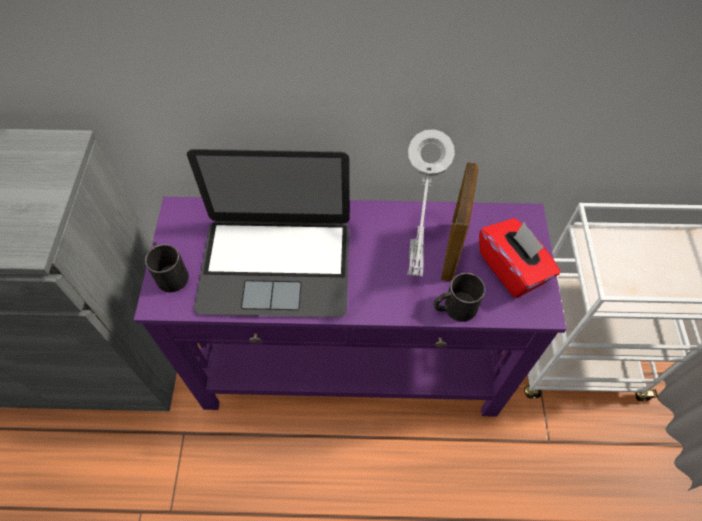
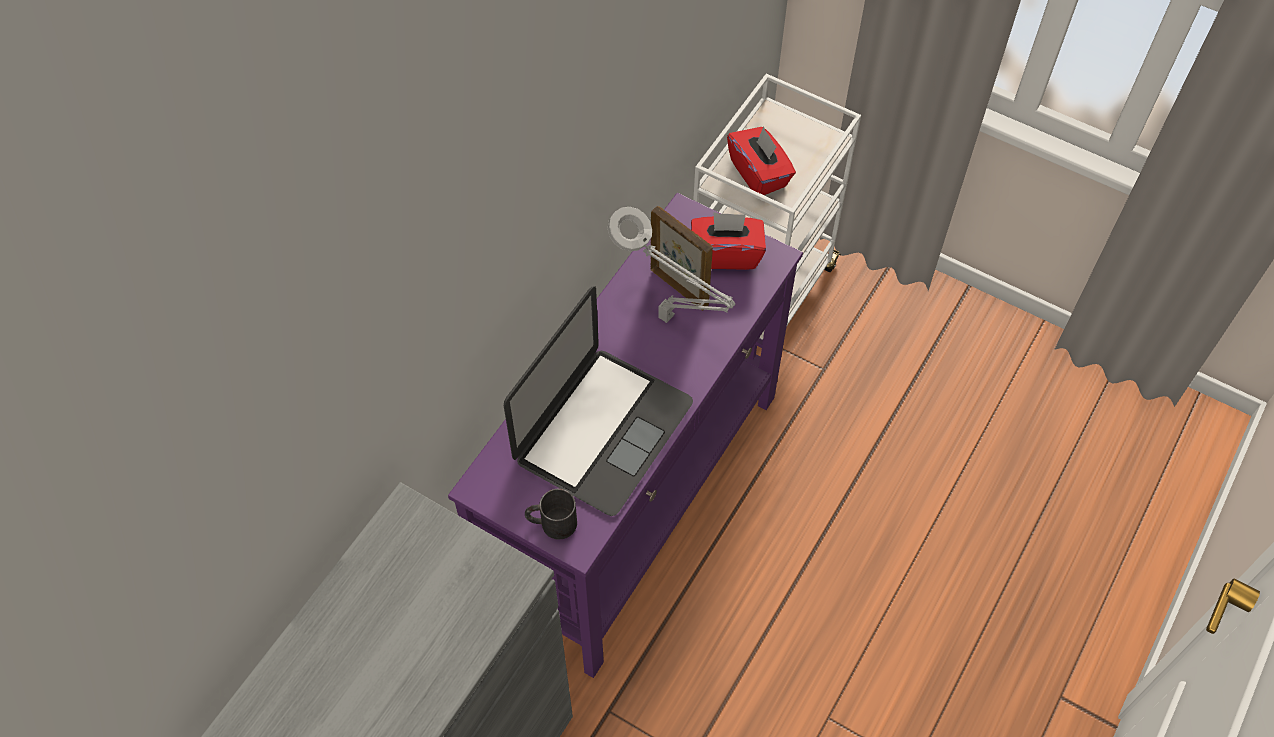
camera: 60 degrees left, 0 degrees up
black mug [433,273,485,322] -> none
none -> red tissue box [727,127,796,195]

